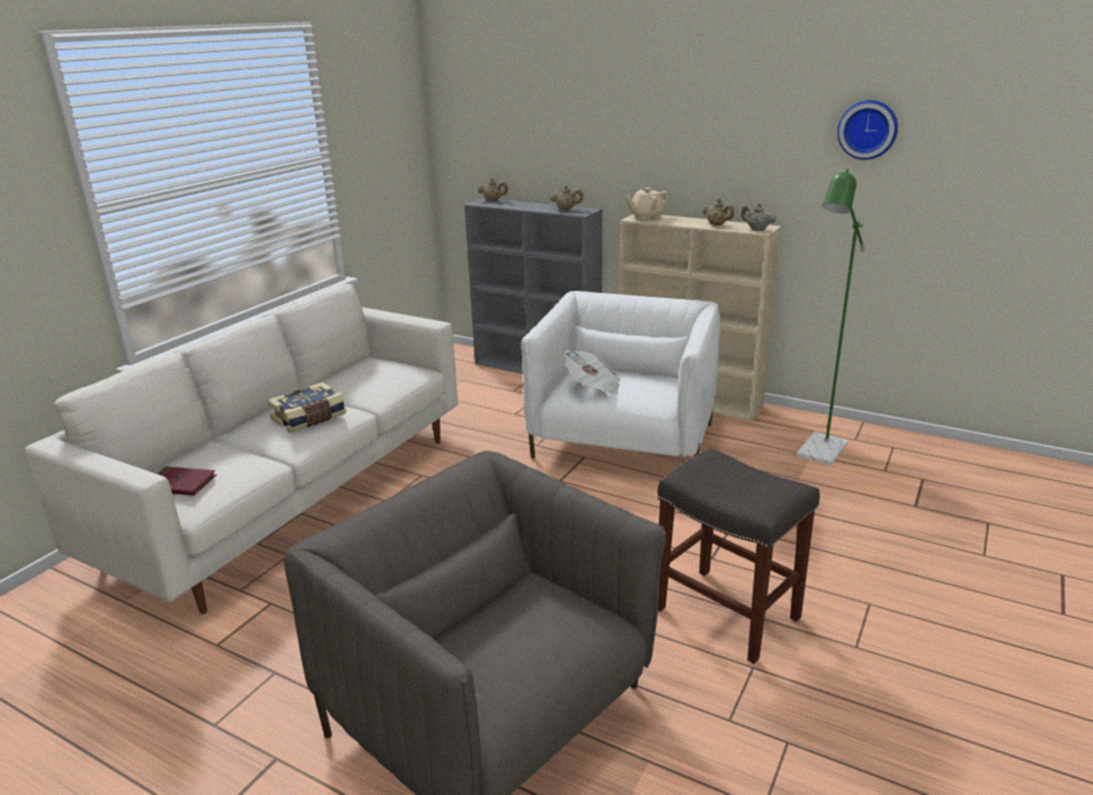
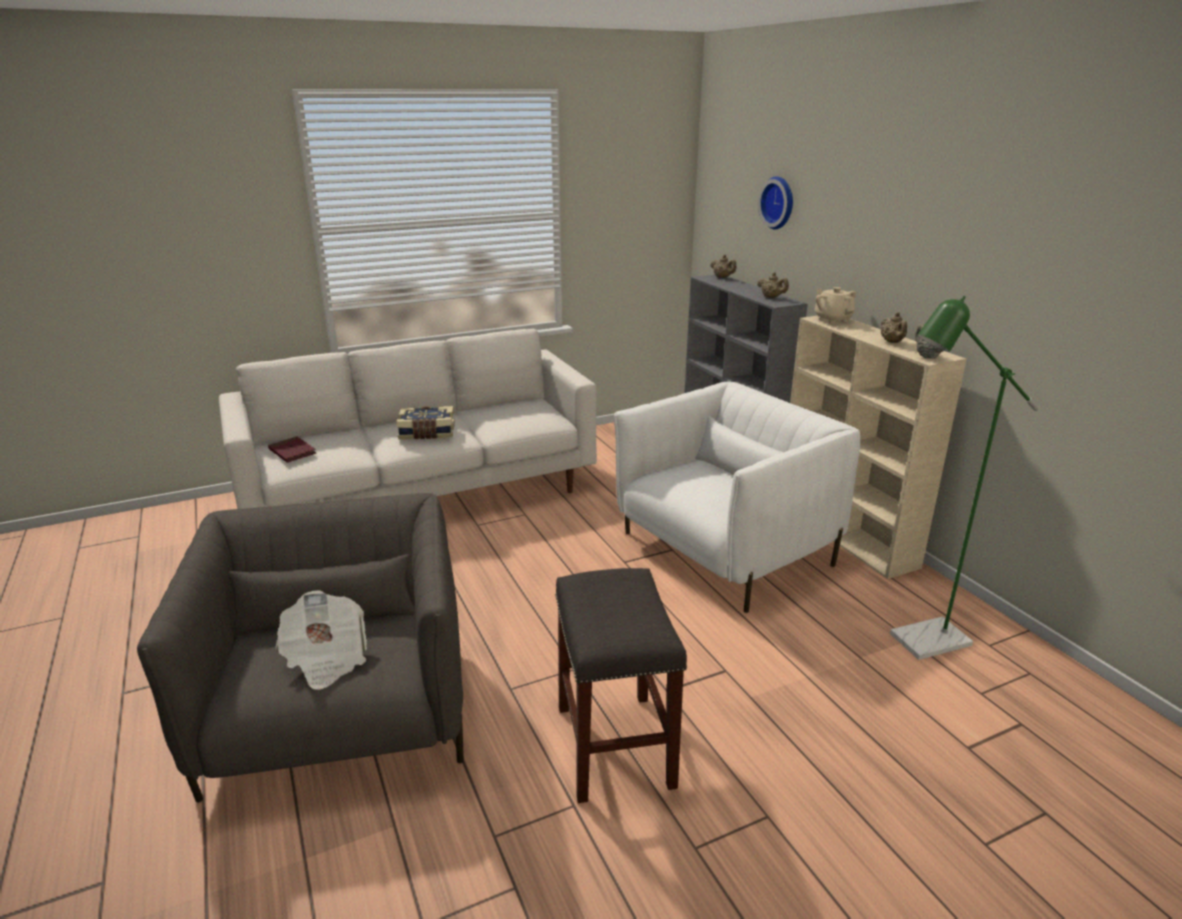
camera: 35 degrees right, 0 degrees up
newspaper [565,350,620,396] -> newspaper moved to [275,590,367,690]
beige teapot [625,188,669,220] -> beige teapot turned 45 degrees clockwise [815,287,856,324]
wall clock [837,100,898,160] -> wall clock moved to [758,176,793,229]

